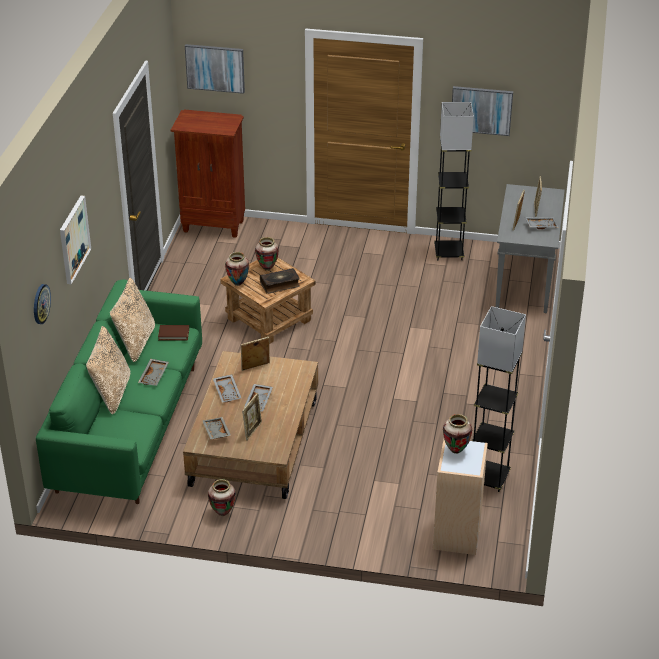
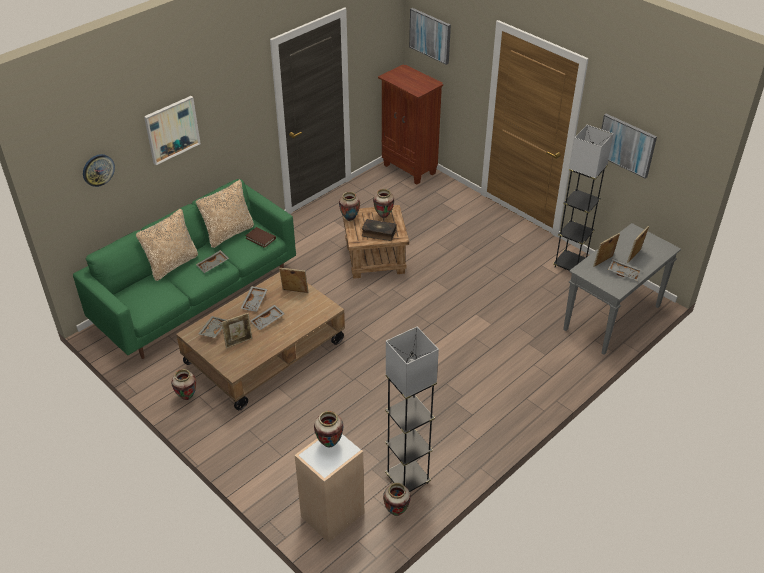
camera: 35 degrees right, 5 degrees up
none -> vase [383,483,411,516]

